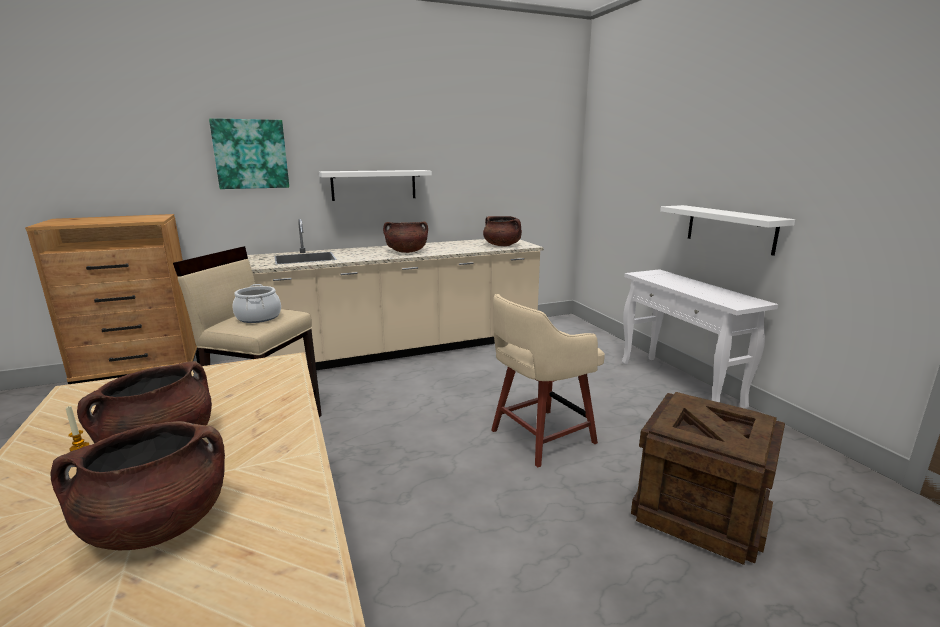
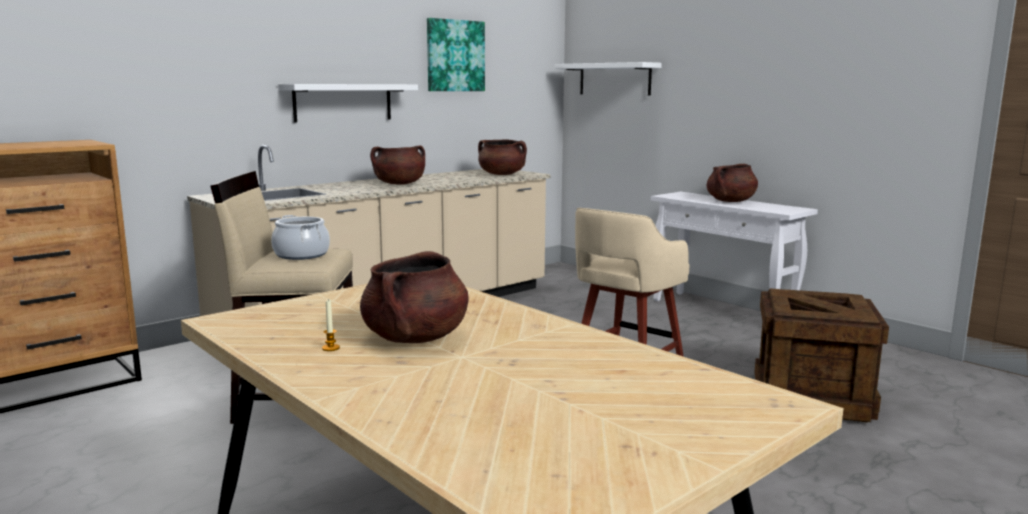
camera: 20 degrees left, 5 degrees down
brown cooking pot [50,421,225,550] -> brown cooking pot moved to [707,164,758,202]
picture [209,118,289,189] -> picture moved to [427,18,485,91]
white shelf [660,205,795,256] -> white shelf moved to [555,62,662,96]

